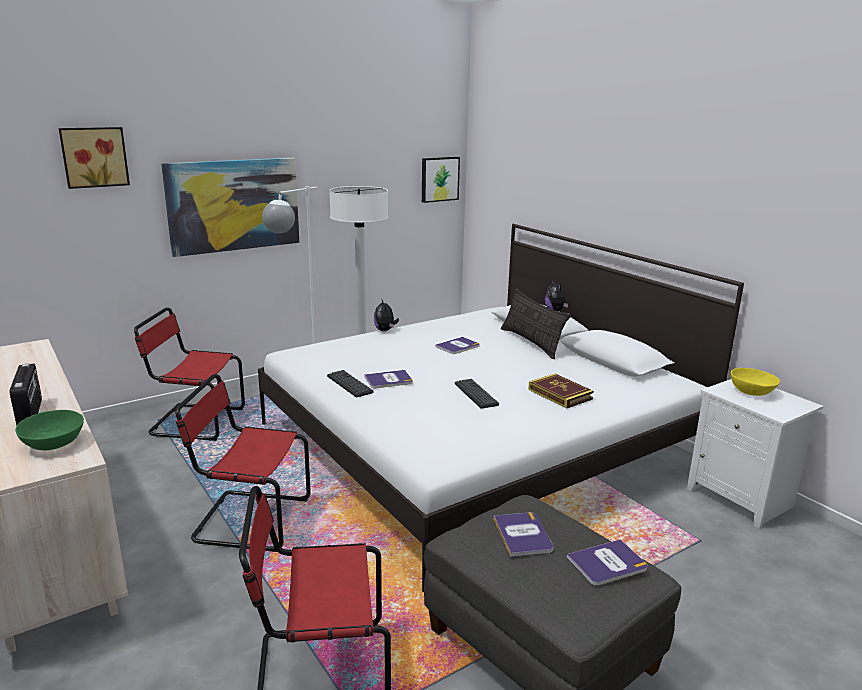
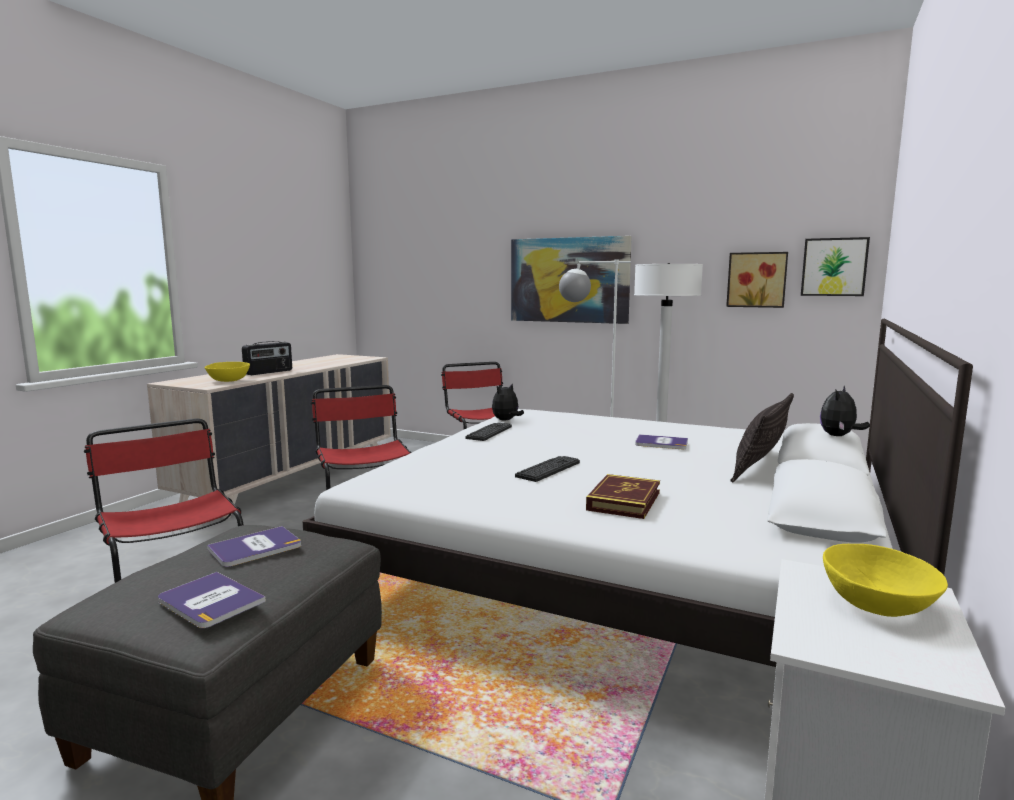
camera: 60 degrees right, 10 degrees down
green bowl [15,410,84,450] -> yellow bowl [205,362,250,382]
picture [58,127,130,189] -> picture moved to [726,252,788,308]
book [364,370,413,388] -> none
plush toy [374,300,399,331] -> plush toy moved to [492,384,524,420]

